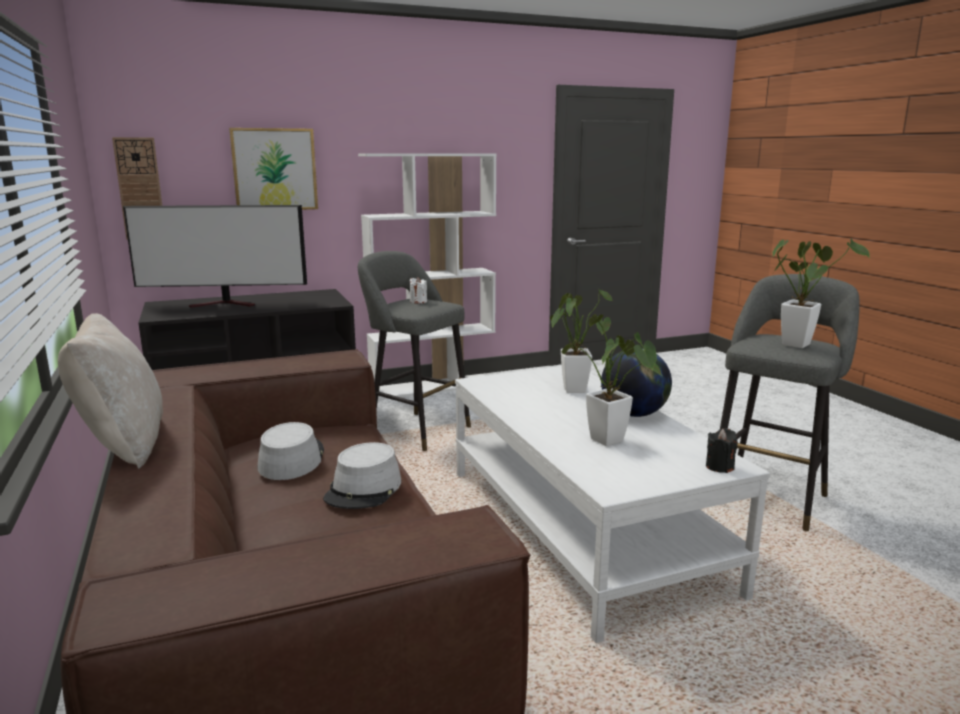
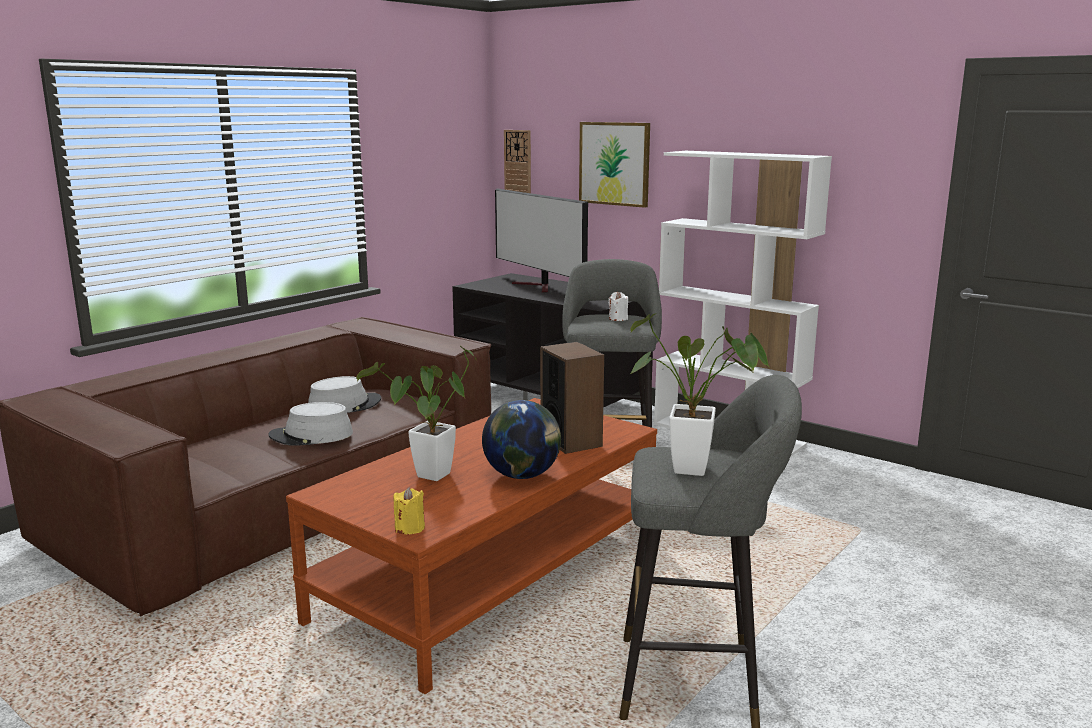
camera: 60 degrees right, 0 degrees up
beige pillow [58,313,163,469] -> none
white coffee table [455,366,770,643] -> brown coffee table [286,398,657,694]
potted plant [550,289,613,393] -> speaker [540,342,604,454]
black candle [706,428,738,473] -> yellow candle [393,487,425,535]

